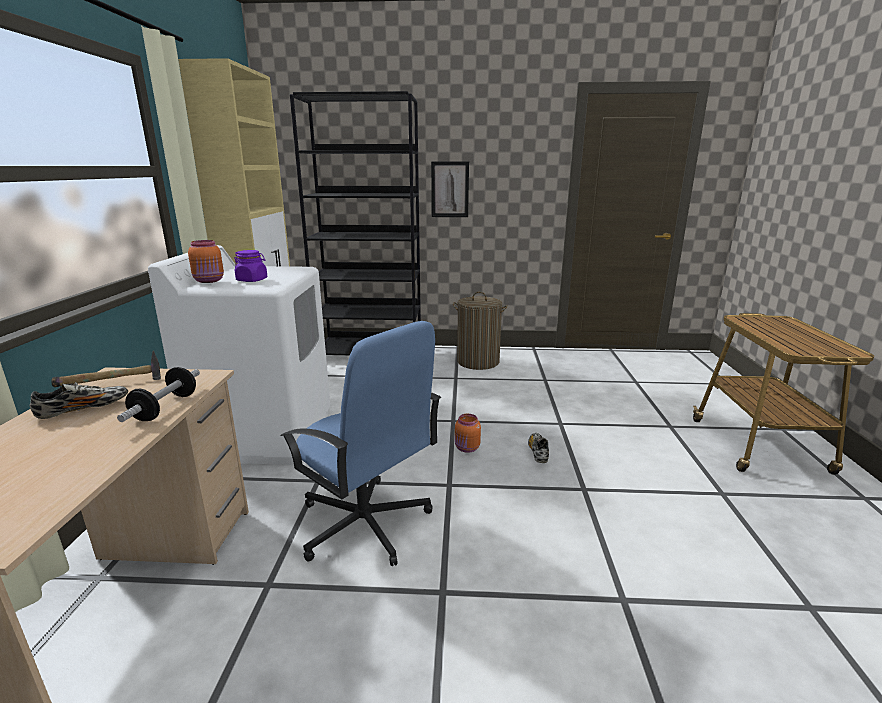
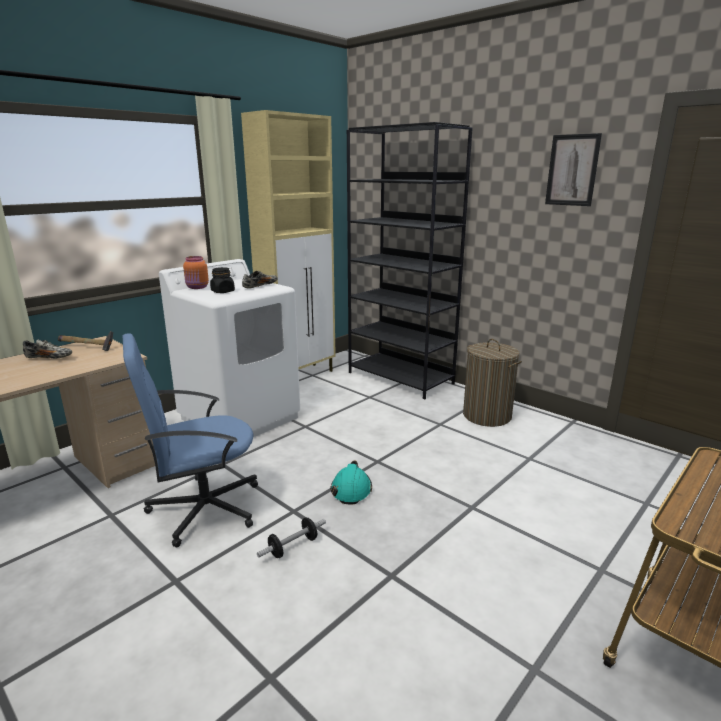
camera: 40 degrees right, 0 degrees up
dumbbell [117,367,200,422] -> dumbbell moved to [257,518,326,558]
purple jar [234,250,268,282] -> black jar [210,267,235,293]
blue office chair [280,321,441,566] -> blue office chair turned 75 degrees clockwise [123,333,258,547]
picture [431,161,469,217] -> picture moved to [545,133,602,206]
orange jar [455,414,481,453] -> turquoise hard hat [330,460,372,504]
shoe [528,433,549,463] -> shoe moved to [242,271,278,289]

